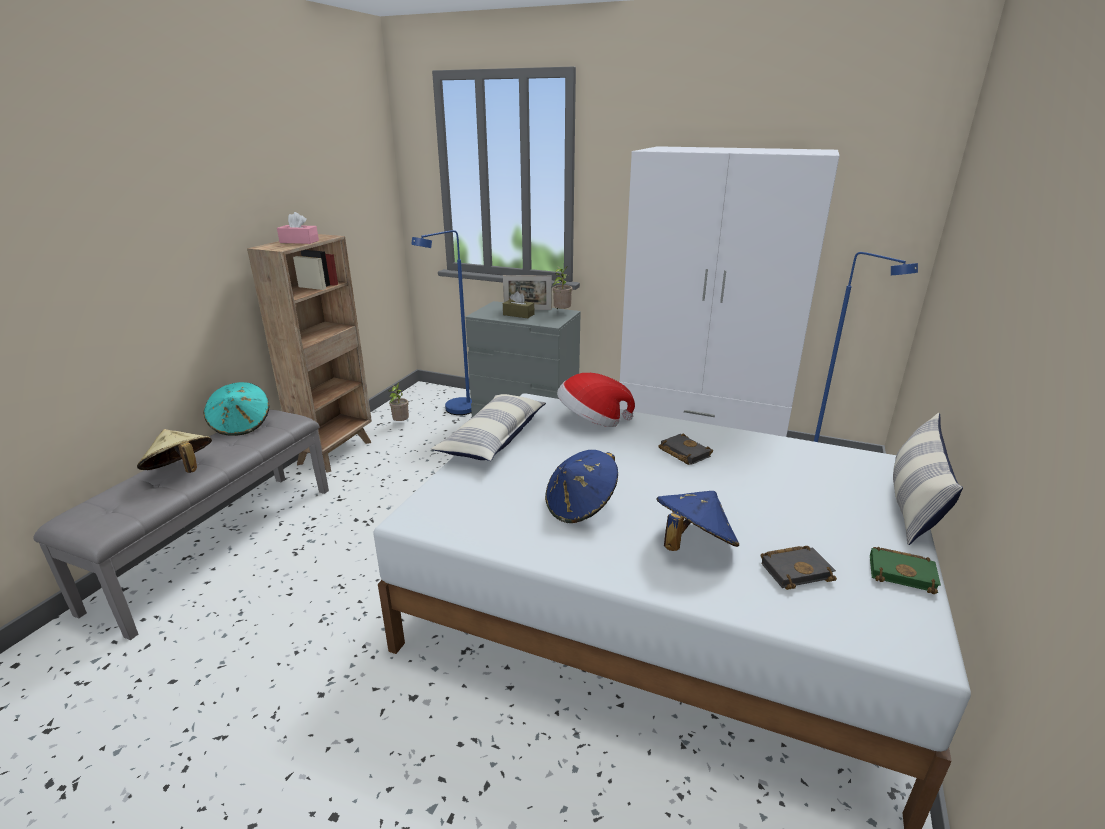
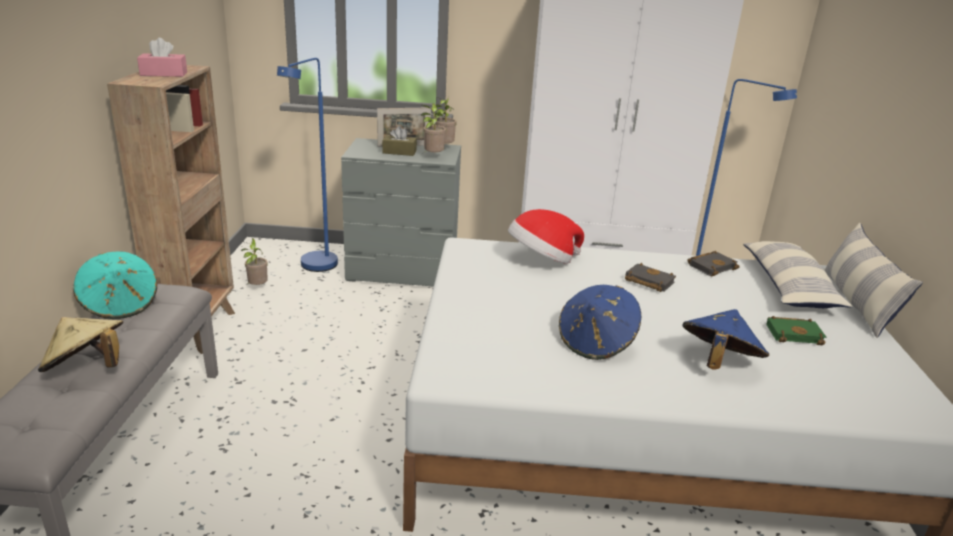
camera: 20 degrees left, 0 degrees up
pillow [431,394,546,461] -> pillow moved to [743,241,852,308]
black book [761,546,837,590] -> black book moved to [687,251,740,276]
green book [870,547,941,594] -> green book moved to [766,316,826,345]
none -> potted plant [421,103,446,153]

